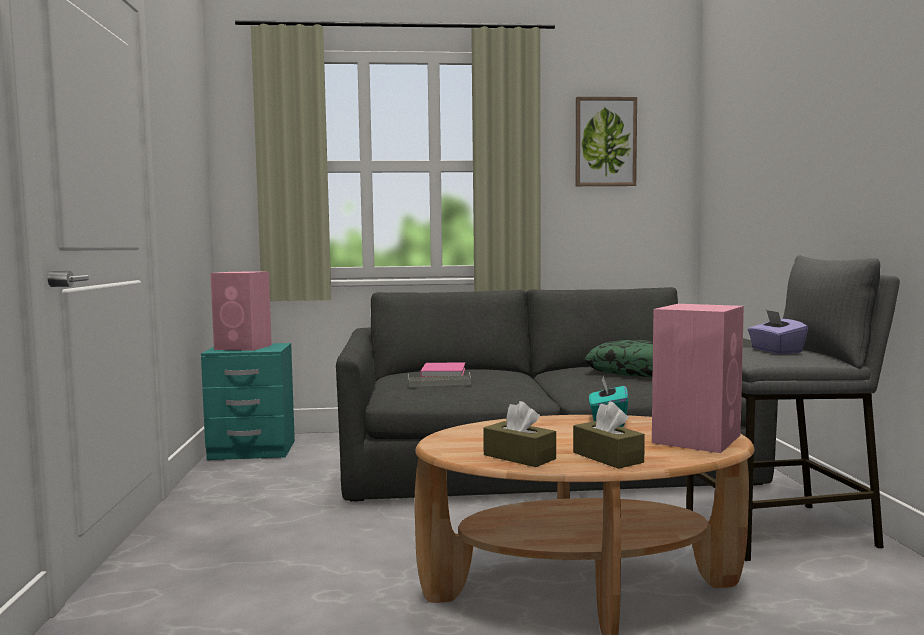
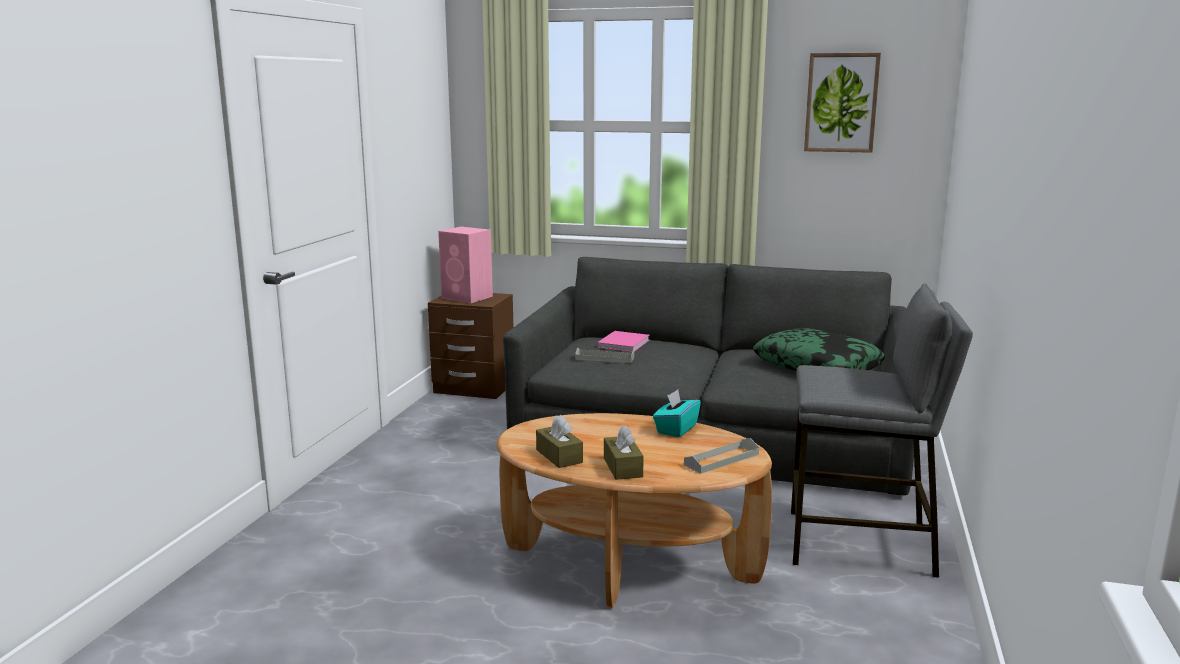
camera: 20 degrees right, 10 degrees up
turquoise nightstand [201,343,295,460] -> brown nightstand [428,293,513,399]
pink speaker [652,304,744,453] -> grey tray [684,438,759,474]
purple tissue box [748,310,808,354] -> none

